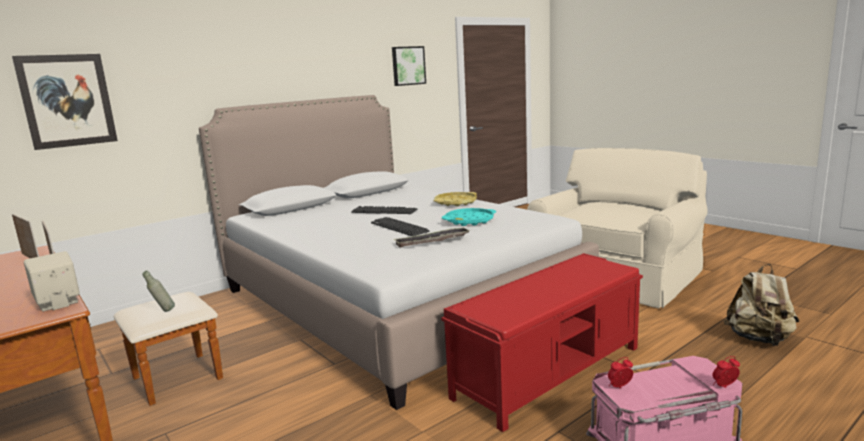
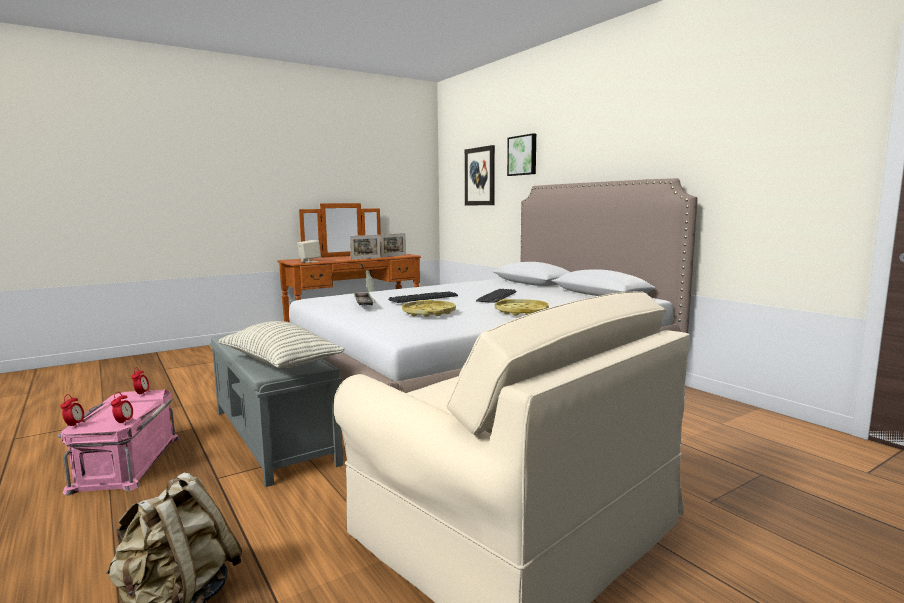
camera: 95 degrees right, 5 degrees down
picture [392,46,426,86] -> picture moved to [507,133,536,176]
red bench [441,253,643,432] -> grey bench [210,334,343,487]
turquoise tray [442,208,496,226] -> yellow tray [402,300,456,317]
none -> alarm clock [111,392,133,425]
none -> pillow [218,321,345,369]

